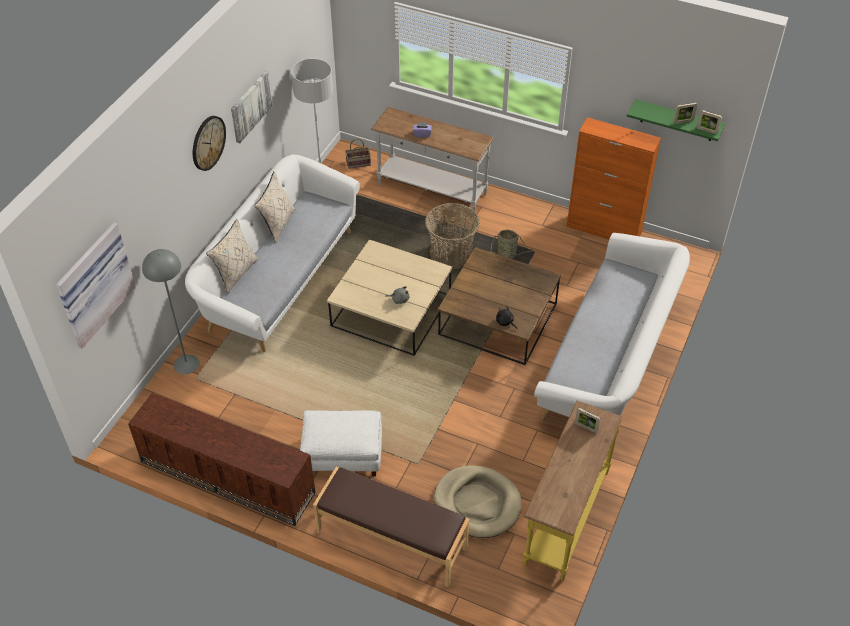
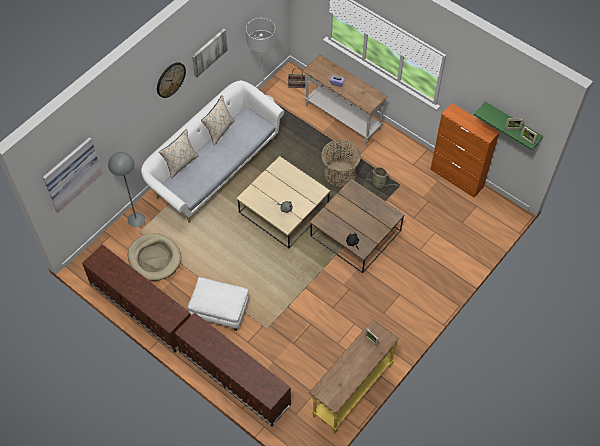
camera: 15 degrees right, 10 degrees up
brown bench [313,467,470,587] -> brown tv stand [175,312,291,426]
beige dog bed [434,465,522,538] -> beige dog bed moved to [128,233,181,281]
white sofa [534,233,690,420] -> none

